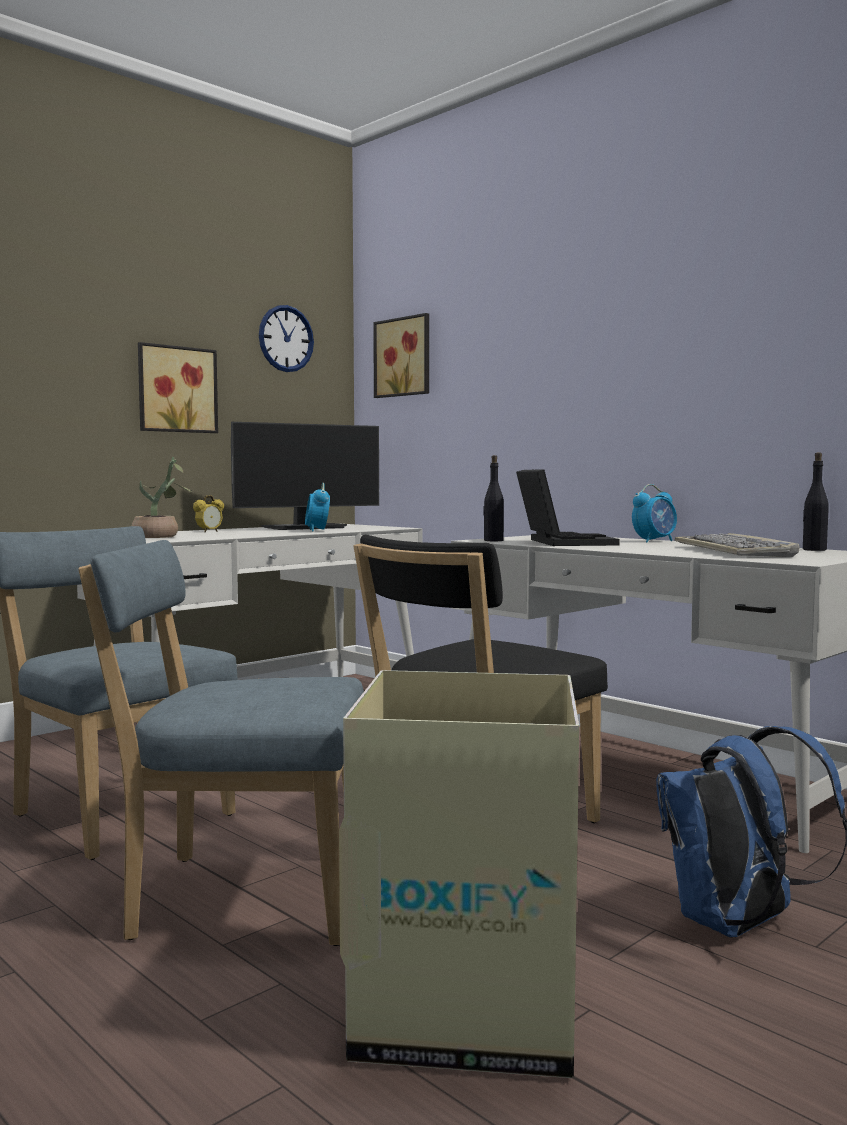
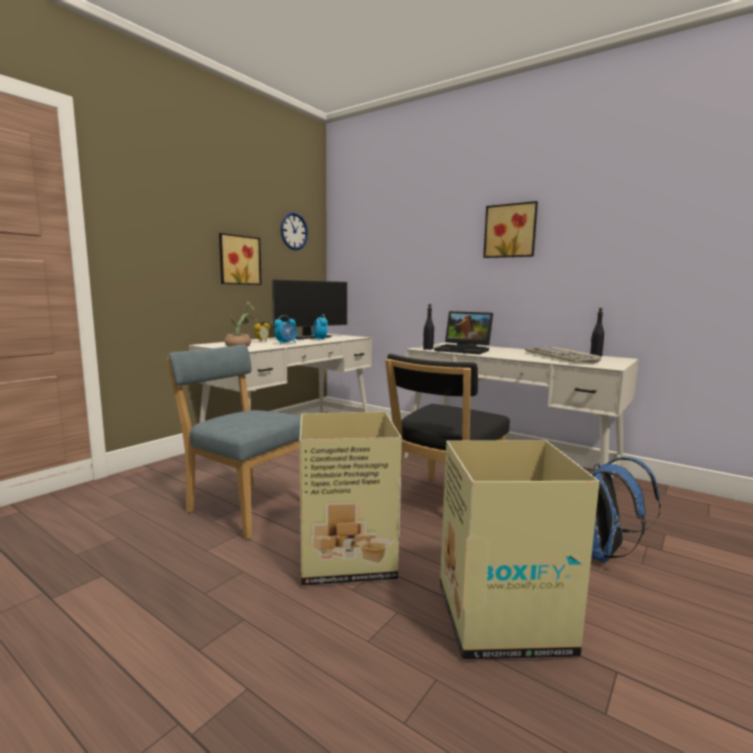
camera: 10 degrees left, 5 degrees up
blue chair [78,540,364,946] -> cardboard box [299,412,402,586]
picture [373,313,429,398] -> picture moved to [483,201,538,258]
laptop [516,469,620,546] -> laptop turned 135 degrees clockwise [434,311,493,355]
alarm clock [632,484,677,542] -> alarm clock moved to [274,315,297,344]

